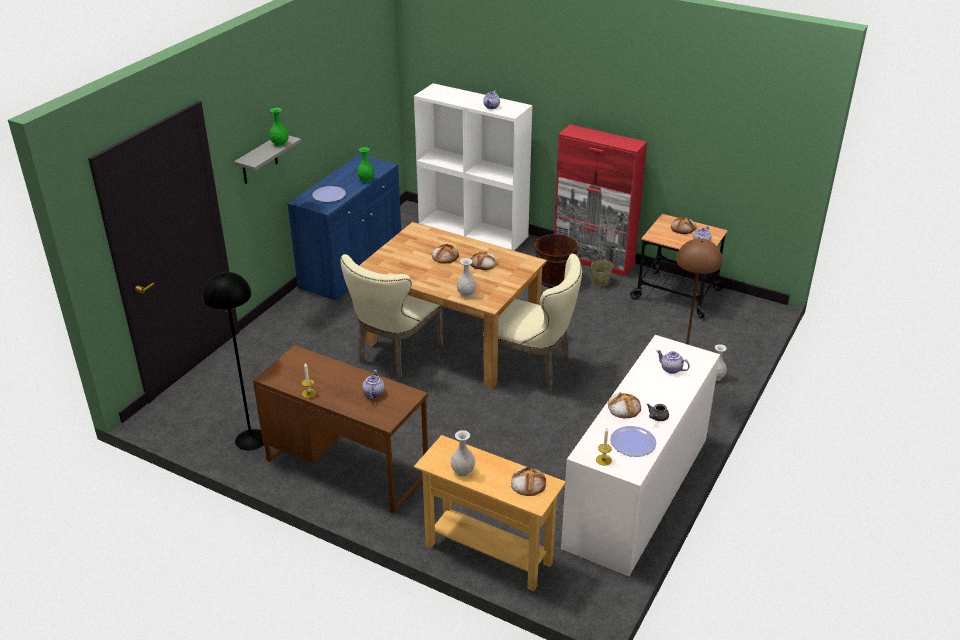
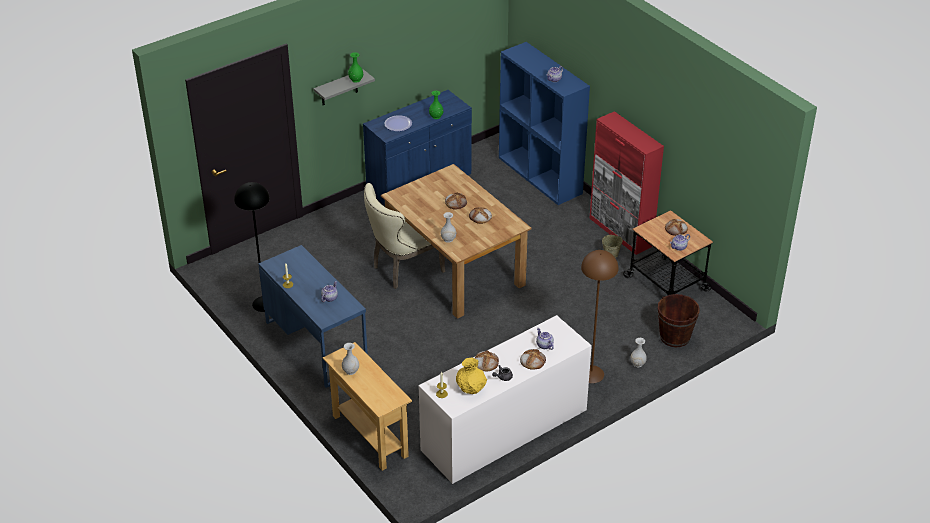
camera: 25 degrees right, 5 degrees up
brown desk [253,345,428,514] -> blue desk [258,245,368,388]
white bookcase [414,83,532,250] -> blue bookcase [499,42,590,205]
beige chair [483,254,582,391] -> none
bread [511,466,546,496] -> bread moved to [520,349,546,370]
brown bucket [535,234,578,288] -> brown bucket moved to [658,294,700,347]
plate [610,426,656,457] -> yellow vase [456,357,487,394]

